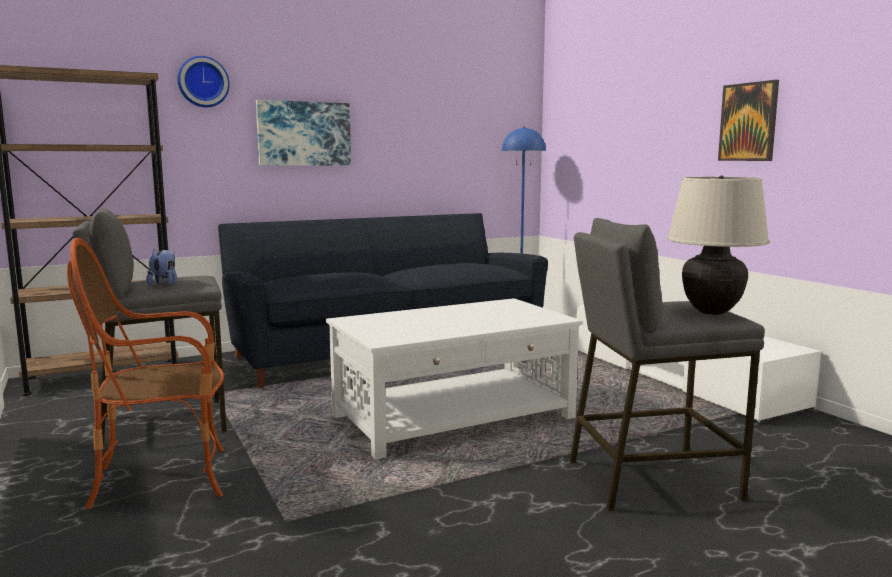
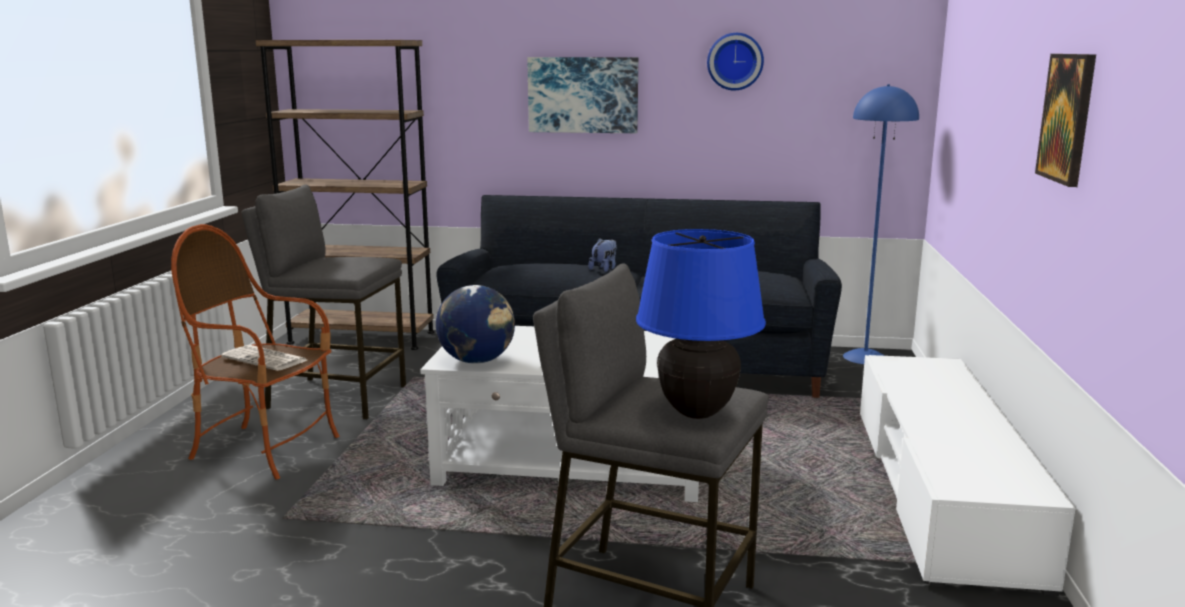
camera: 35 degrees right, 5 degrees up
plush toy [146,249,177,285] -> plush toy moved to [588,238,617,272]
wall clock [177,56,230,107] -> wall clock moved to [707,33,764,90]
beige table lamp [667,175,770,315] -> blue table lamp [636,229,766,419]
none -> newspaper [221,345,307,371]
none -> globe [436,285,515,364]

